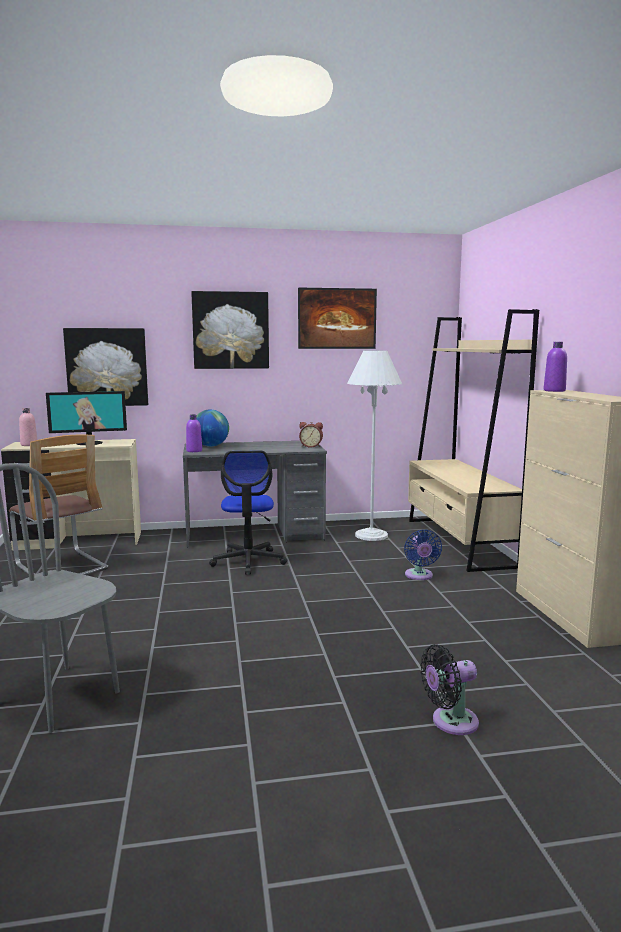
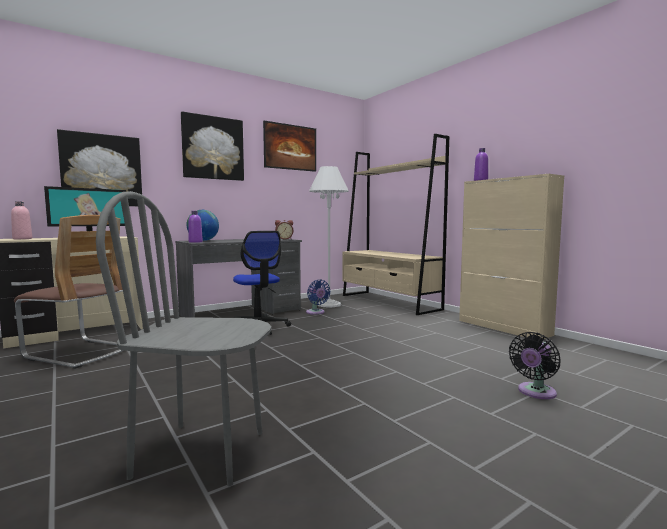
camera: 25 degrees left, 5 degrees down
blue fan [404,529,442,580] -> blue fan moved to [306,279,331,315]

